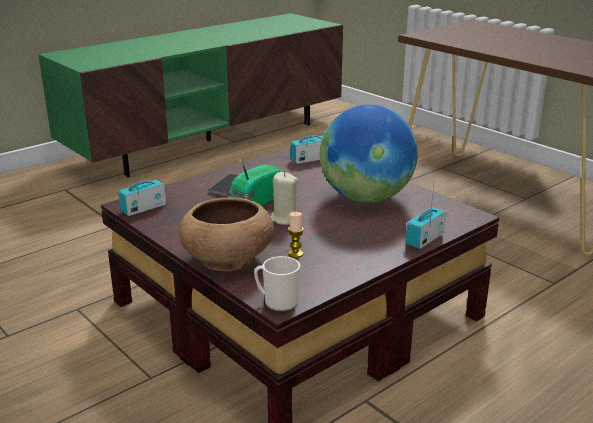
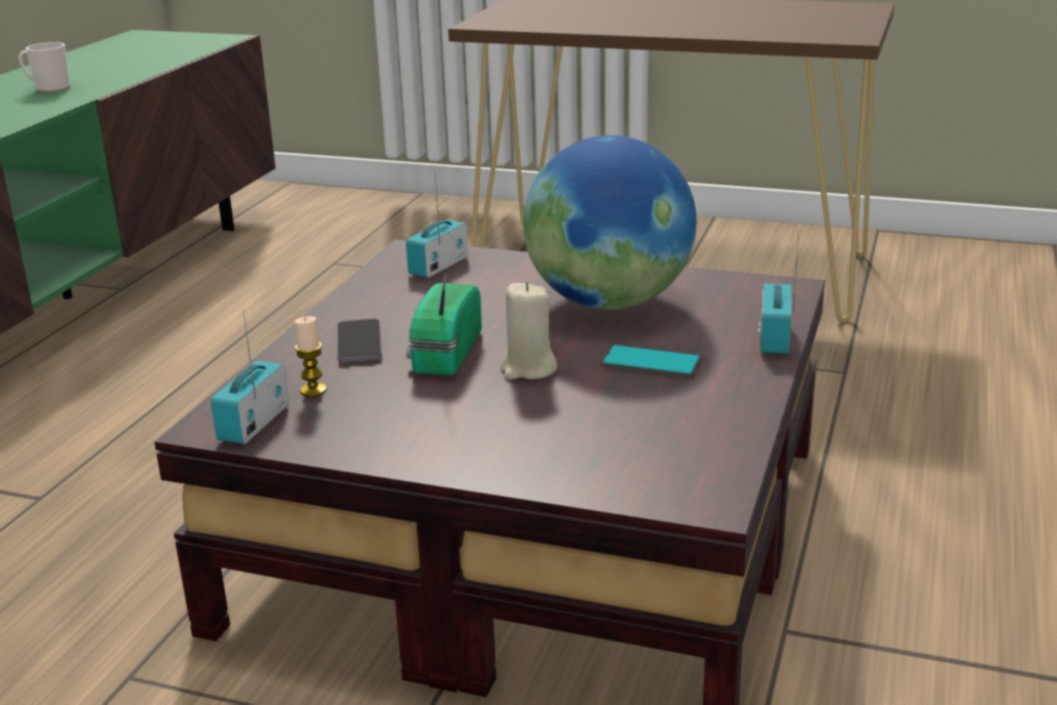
camera: 30 degrees left, 0 degrees up
brown bowl [179,197,274,272] -> none
mug [254,256,300,311] -> mug moved to [18,42,70,93]
candle [288,212,304,258] -> candle moved to [294,316,327,397]
none -> phone [601,344,702,379]

